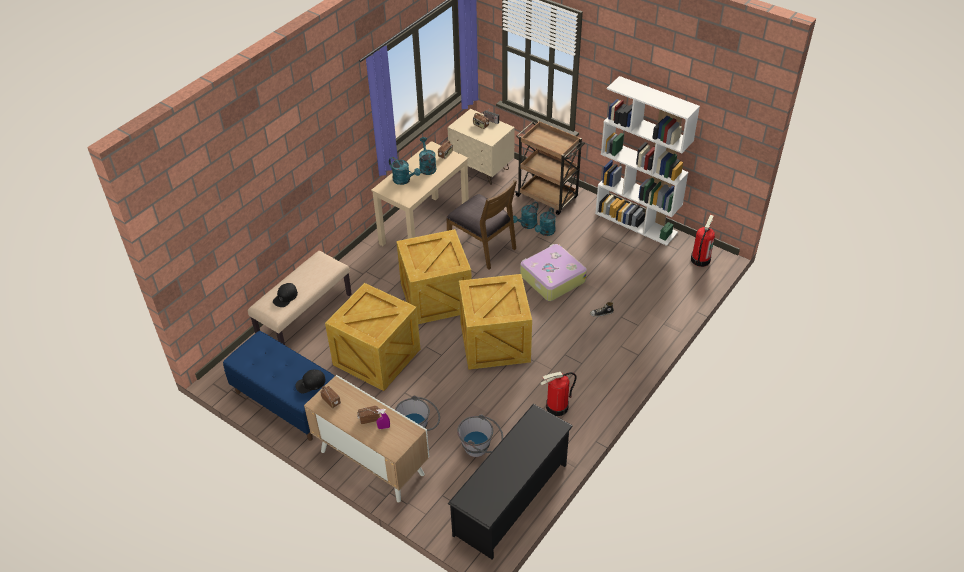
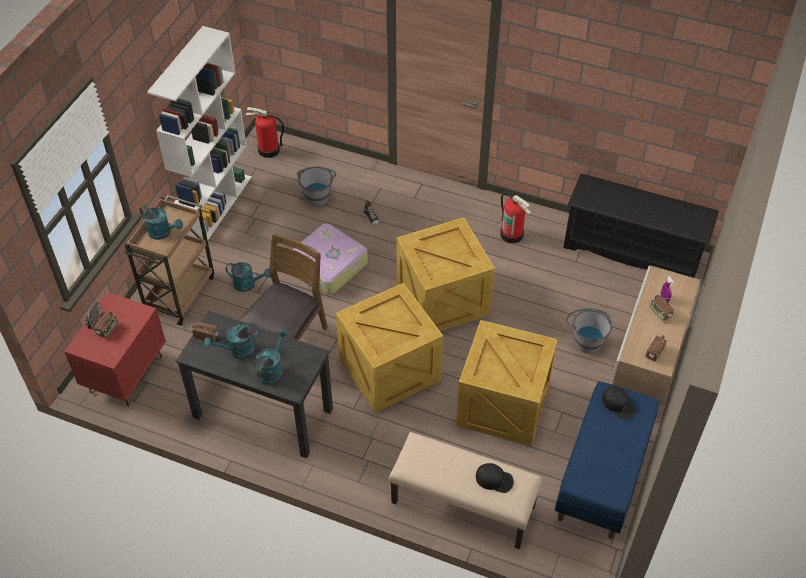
camera: 105 degrees left, 5 degrees up
beige desk [371,141,469,246] -> black desk [176,311,333,458]
beige nightstand [448,109,515,185] -> red nightstand [64,292,166,406]
grey bucket [457,414,503,457] -> grey bucket moved to [297,166,336,206]
turquoise watering can [513,202,539,229] -> turquoise watering can moved to [140,205,183,240]

